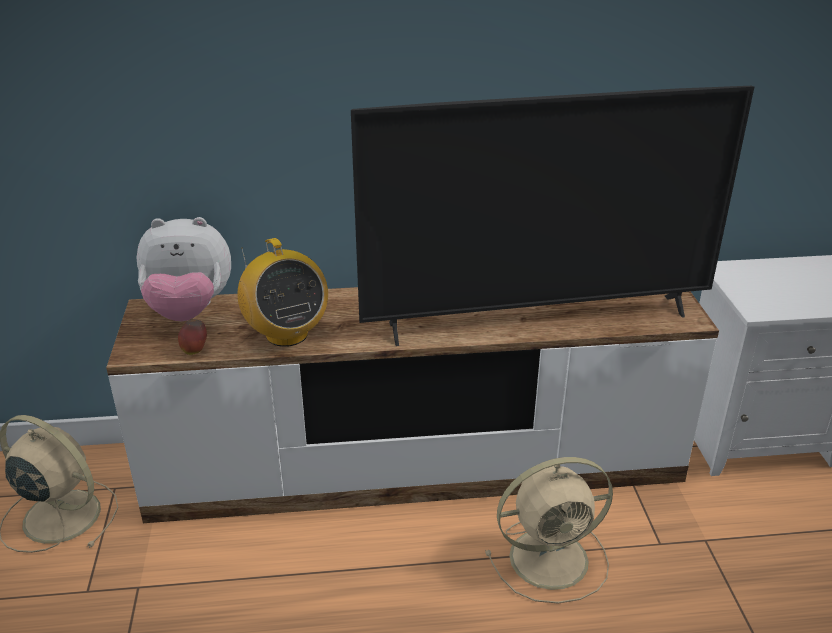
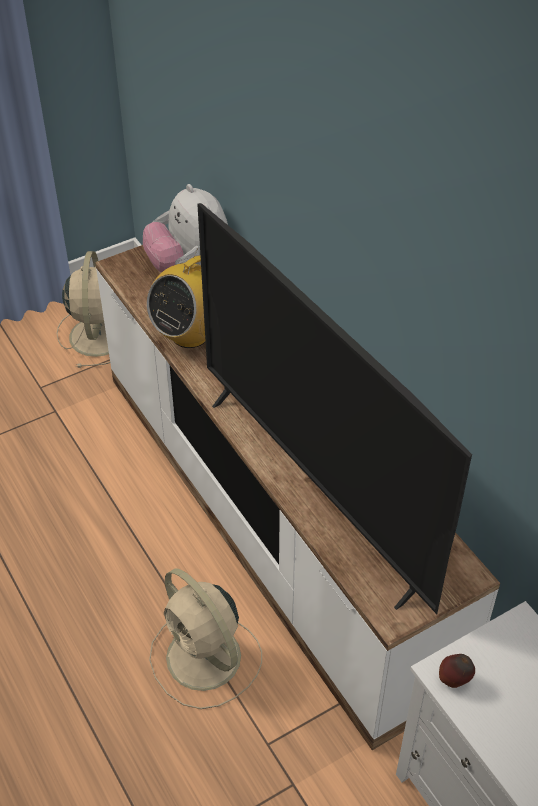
camera: 65 degrees right, 15 degrees up
apple [178,319,207,355] -> apple moved to [439,654,475,688]

